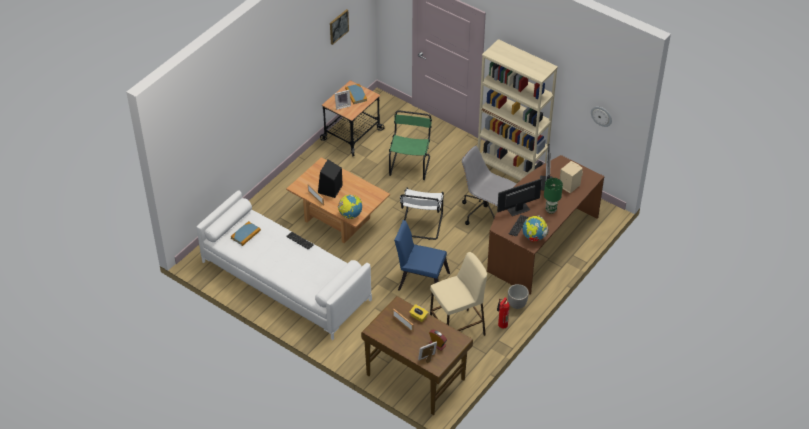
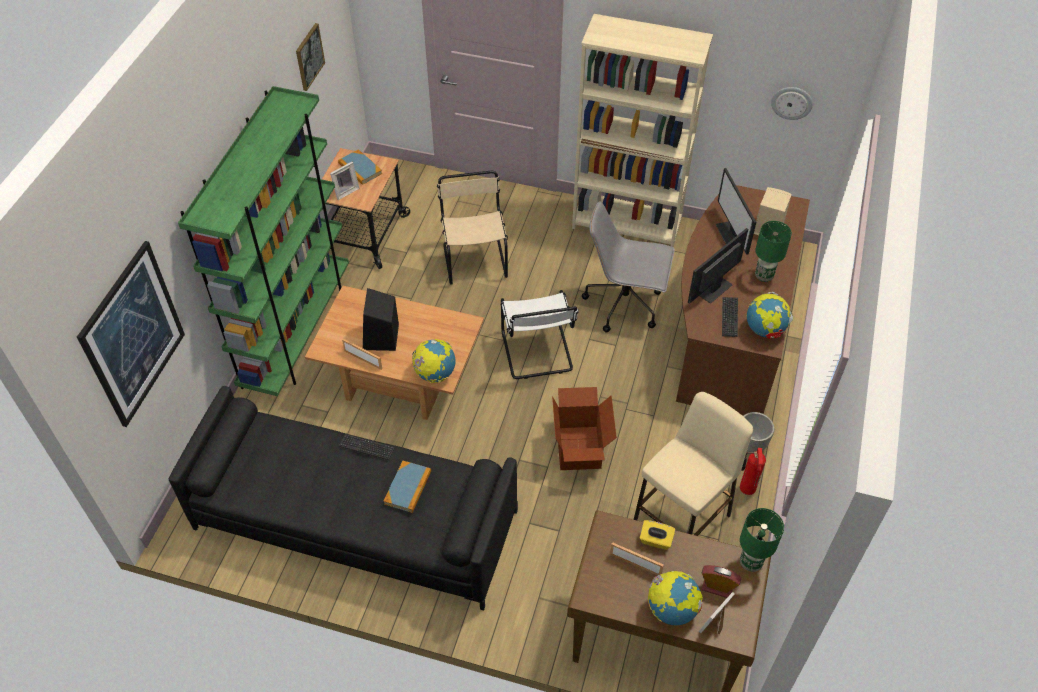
camera: 20 degrees left, 5 degrees up
white sofa [197,190,372,340] -> black sofa [169,386,518,610]
book [231,221,261,246] -> book moved to [383,461,431,513]
green chair [389,111,432,180] -> beige chair [437,171,508,285]
blue chair [394,220,450,291] -> cardboard box [552,387,617,470]
none -> picture [77,241,185,427]
none -> green bookcase [178,86,349,396]
none -> globe [648,571,703,625]
none -> green table lamp [740,508,784,572]

